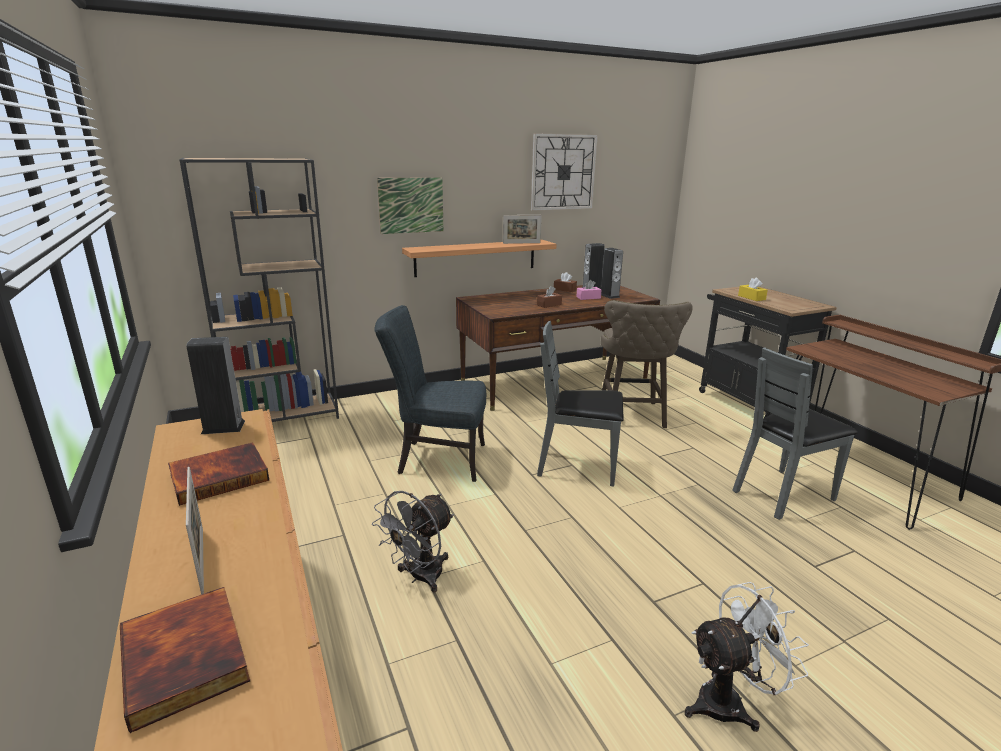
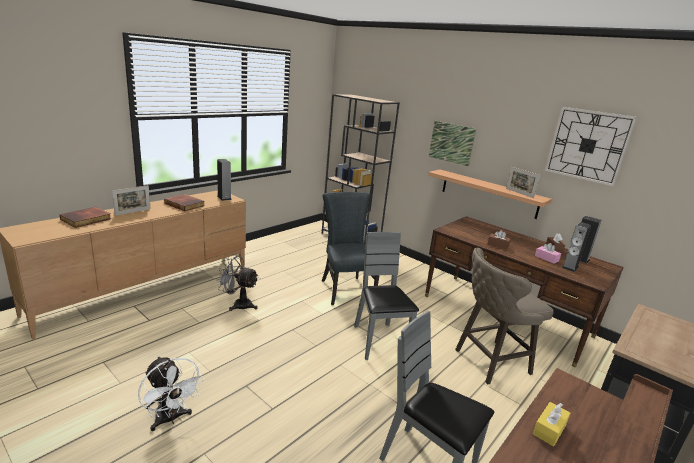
camera: 65 degrees right, 0 degrees up
yellow tissue box [738,278,768,301] -> yellow tissue box moved to [533,402,570,447]

